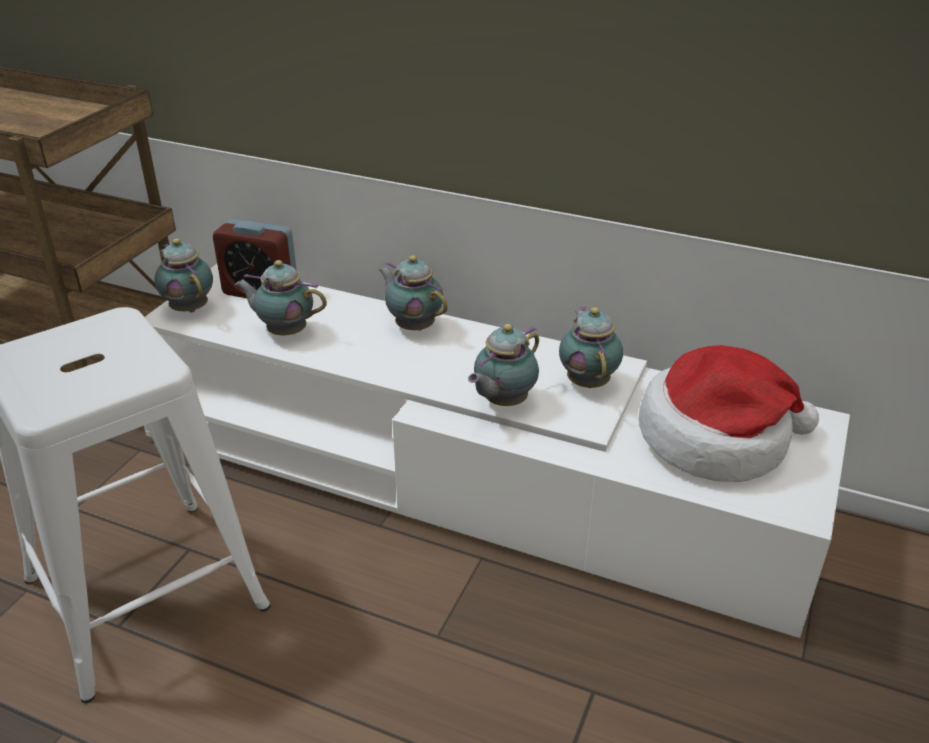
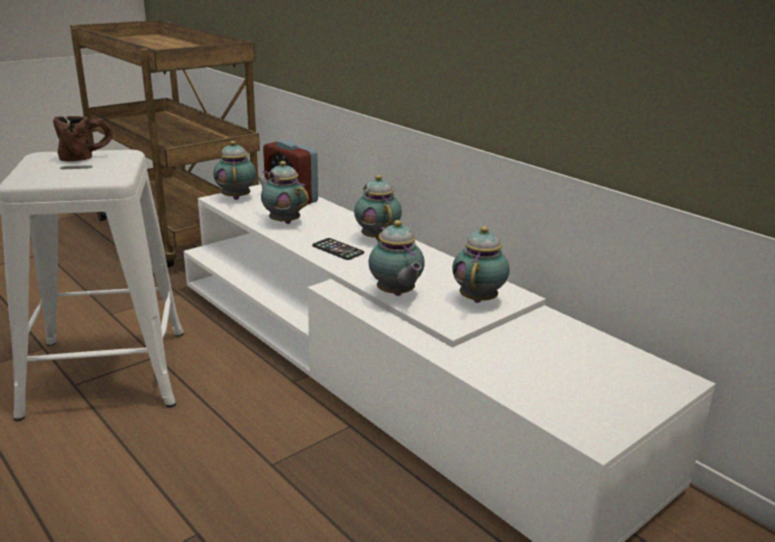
camera: 25 degrees right, 10 degrees down
teapot [468,324,539,406] -> teapot turned 90 degrees counterclockwise [368,220,425,296]
hat [639,345,819,482] -> none
none -> brown mug [53,116,113,162]
none -> phone [312,238,364,260]

